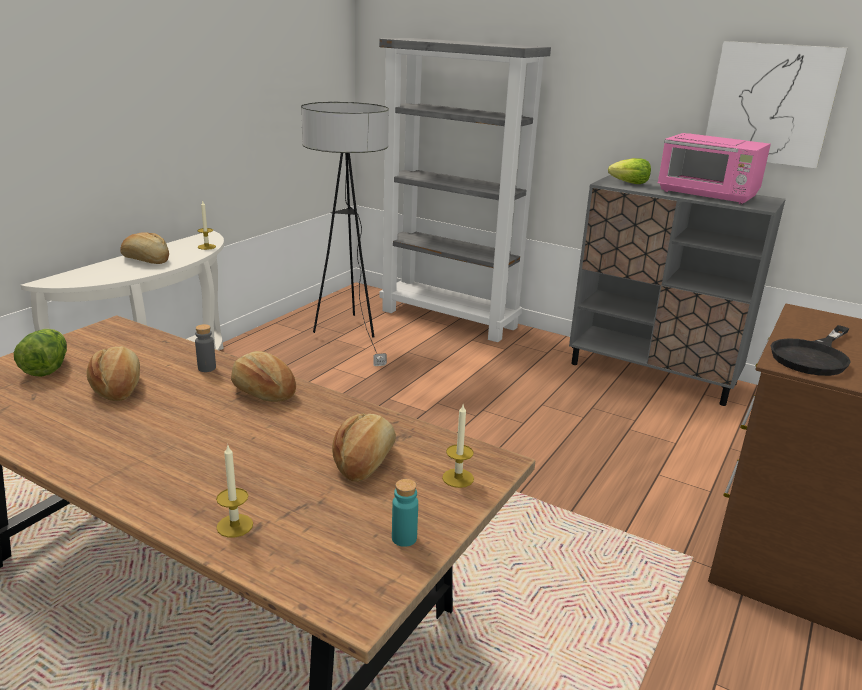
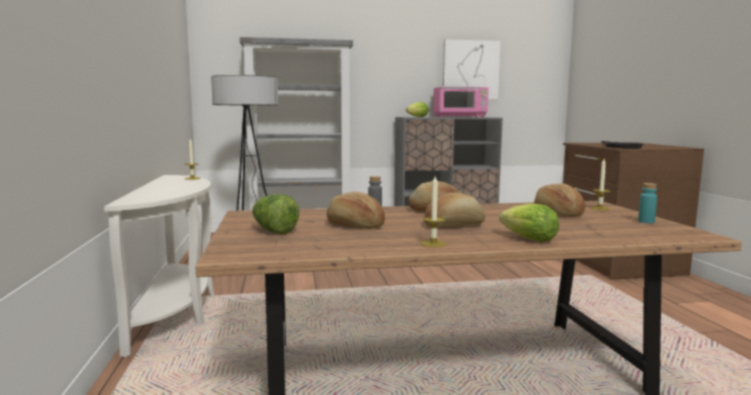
camera: 40 degrees left, 15 degrees down
bread [121,232,169,264] -> bread moved to [425,193,485,228]
candle [216,445,253,537] -> candle moved to [421,176,447,247]
none -> lettuce [499,203,559,242]

